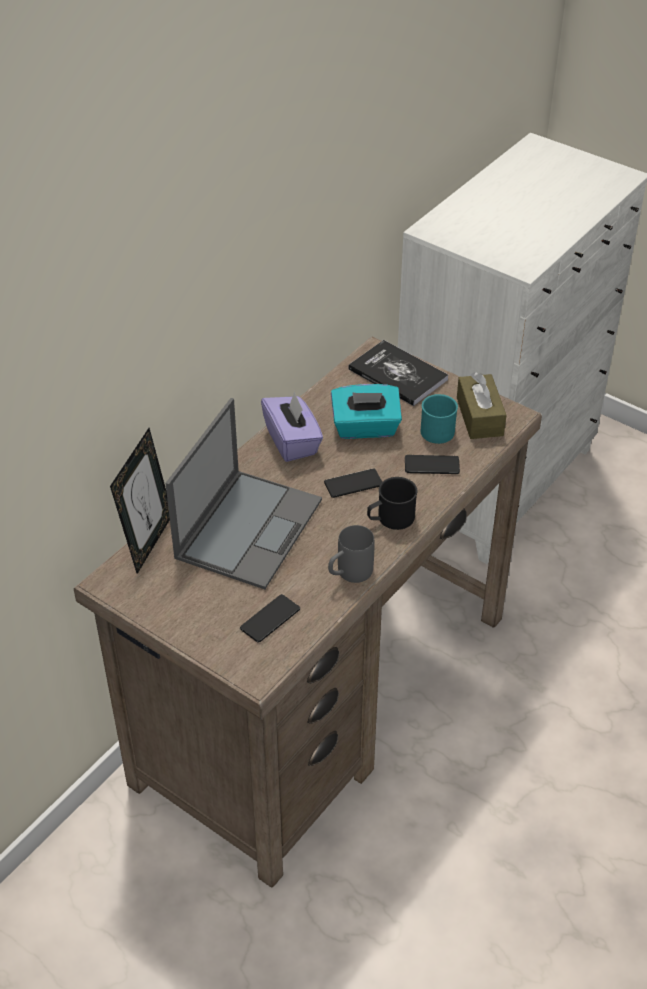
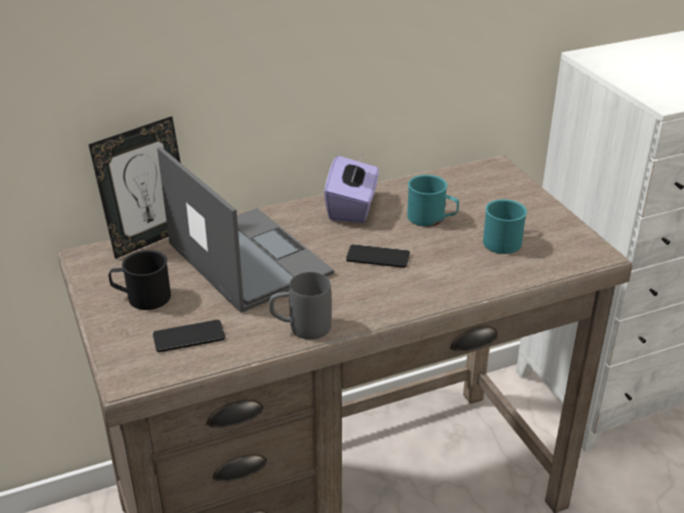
camera: 30 degrees right, 10 degrees down
laptop [165,398,322,589] -> laptop turned 90 degrees counterclockwise [157,147,334,313]
turquoise tissue box [331,384,402,439] -> turquoise mug [407,175,459,227]
book [348,340,448,406] -> none
black mug [367,477,418,530] -> black mug moved to [109,250,171,310]
phone [405,455,460,474] -> none
brown tissue box [457,372,506,439] -> none

